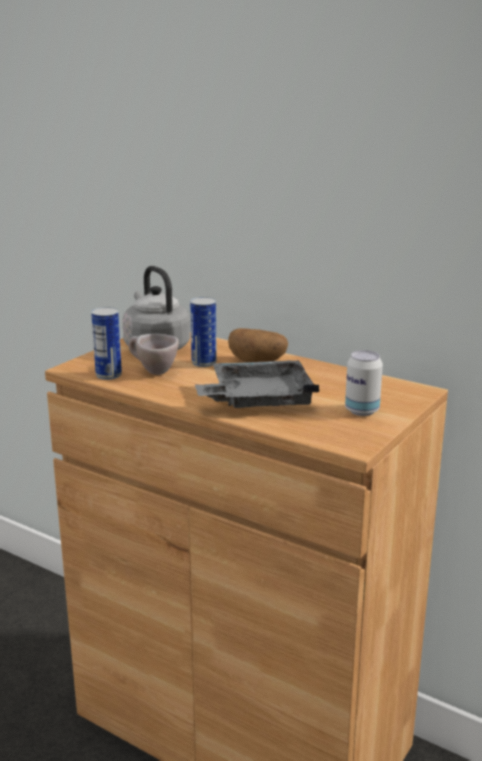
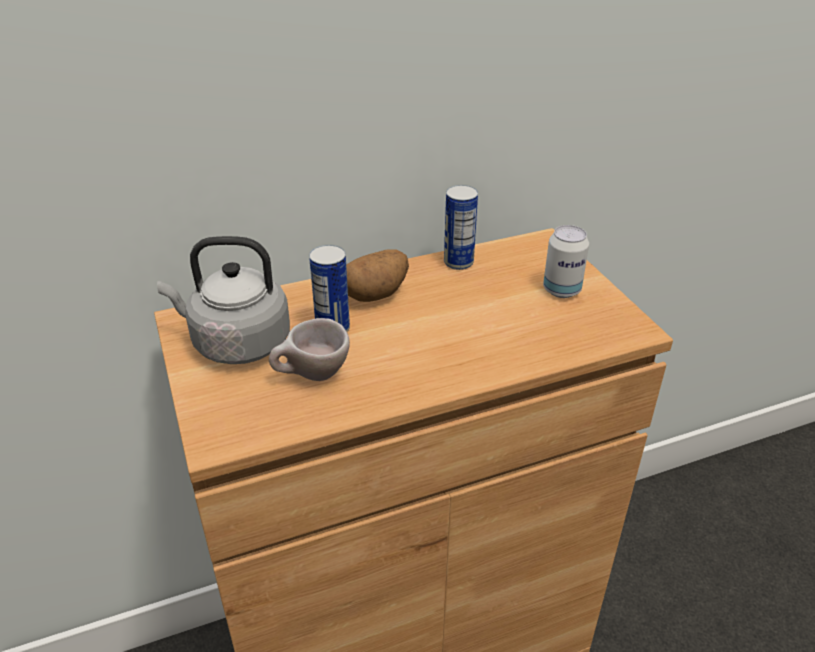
camera: 55 degrees left, 15 degrees up
can [91,307,122,380] -> can moved to [444,185,478,270]
grey tray [195,360,319,408] -> none

